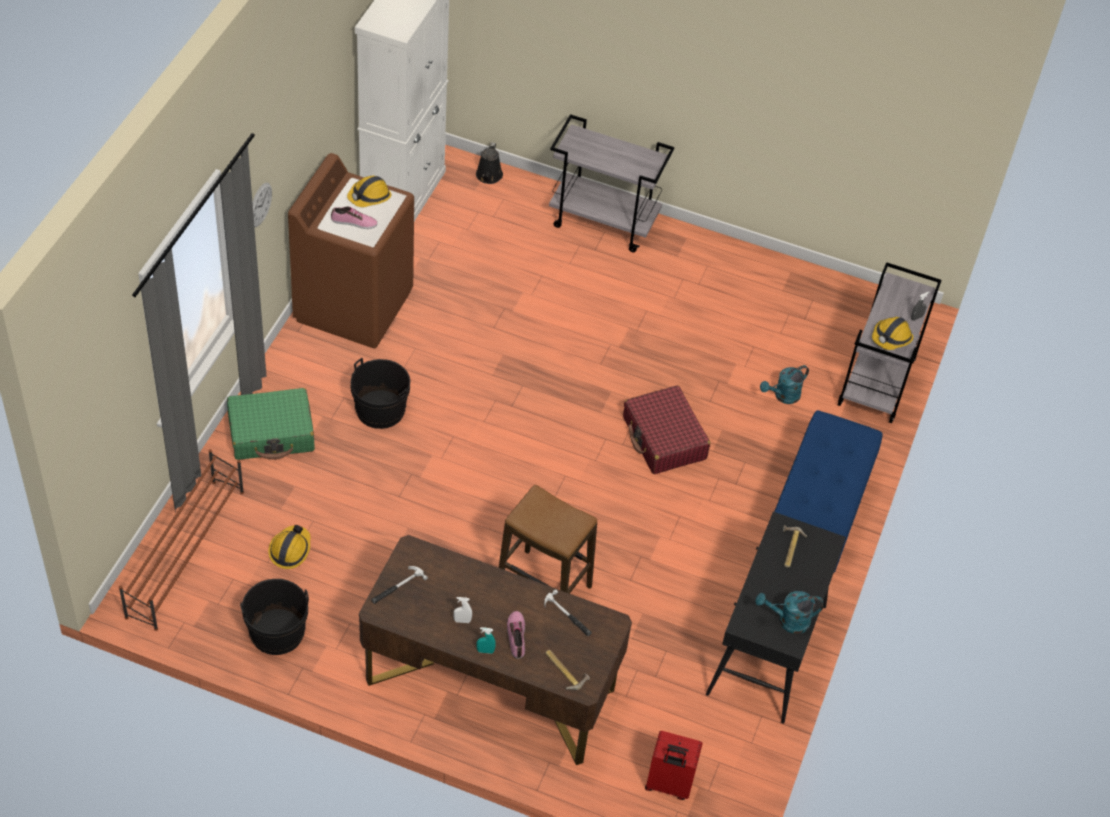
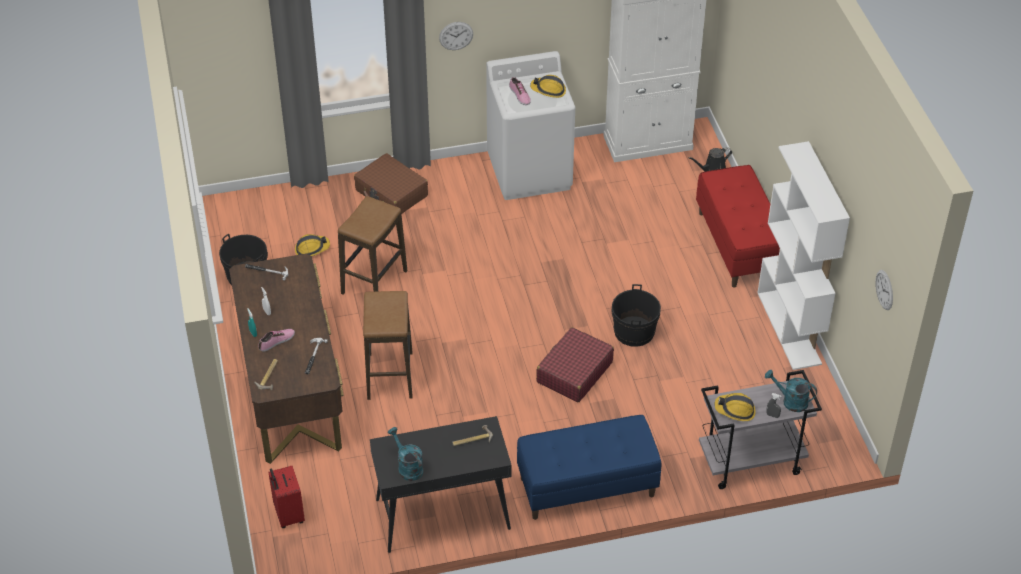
camera: 60 degrees right, 5 degrees down
brown shoe rack [119,449,244,631] -> none
green suitcase [227,388,315,460] -> brown suitcase [354,153,428,214]
brown washing machine [288,153,414,349] -> white washing machine [486,51,575,200]
black bucket [351,358,410,429] -> black bucket moved to [612,284,661,347]
grey cart [549,114,675,252] -> red bench [696,165,780,288]
turquoise watering can [760,365,809,404] -> turquoise watering can moved to [765,370,817,412]
none -> stool [338,196,407,295]
none -> white bookcase [757,141,850,370]
none -> wall clock [875,270,893,310]

